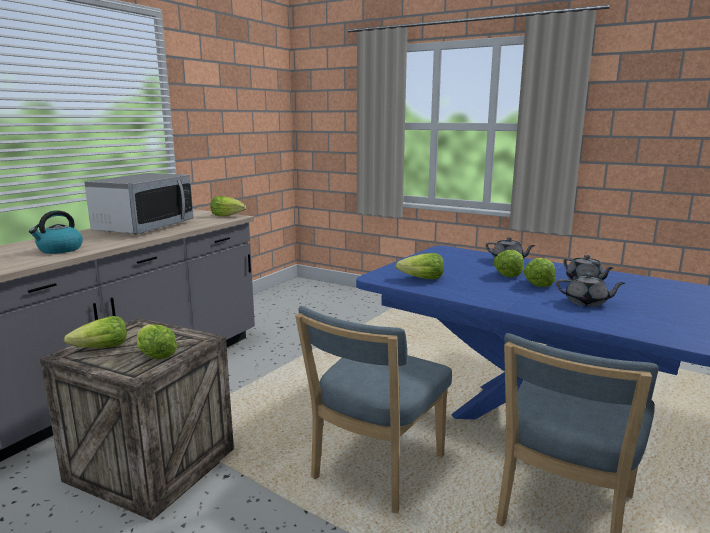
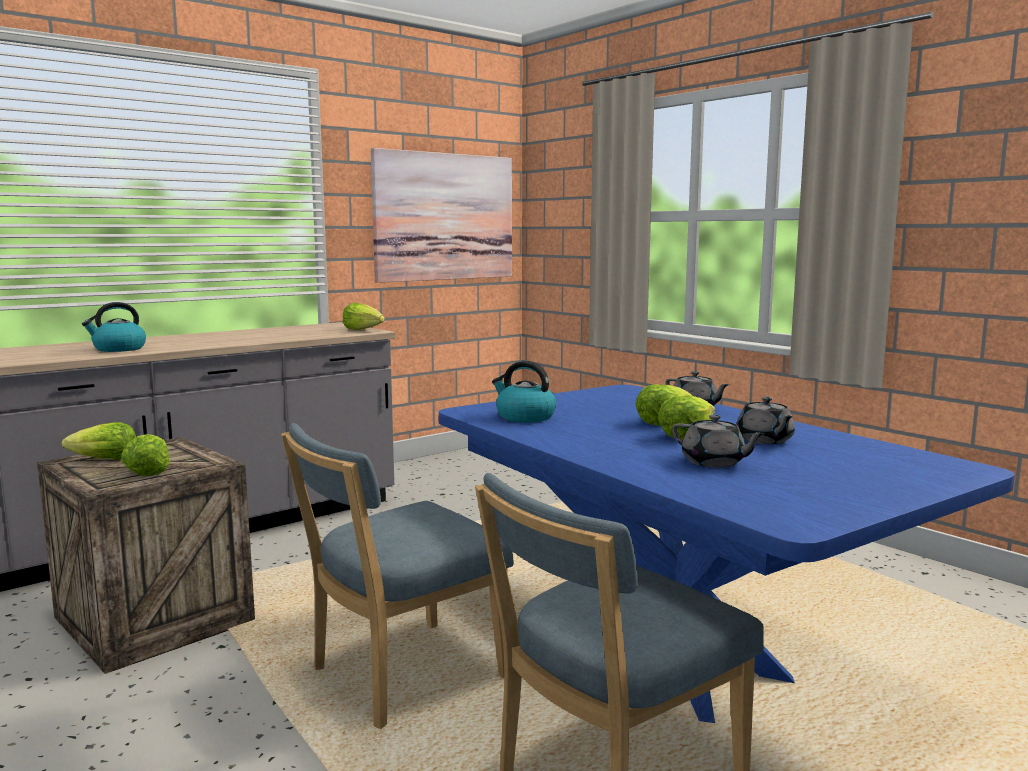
camera: 20 degrees right, 5 degrees down
microwave [84,173,194,235] -> none
lettuce [396,253,444,280] -> kettle [492,361,556,423]
none -> picture [371,148,512,283]

